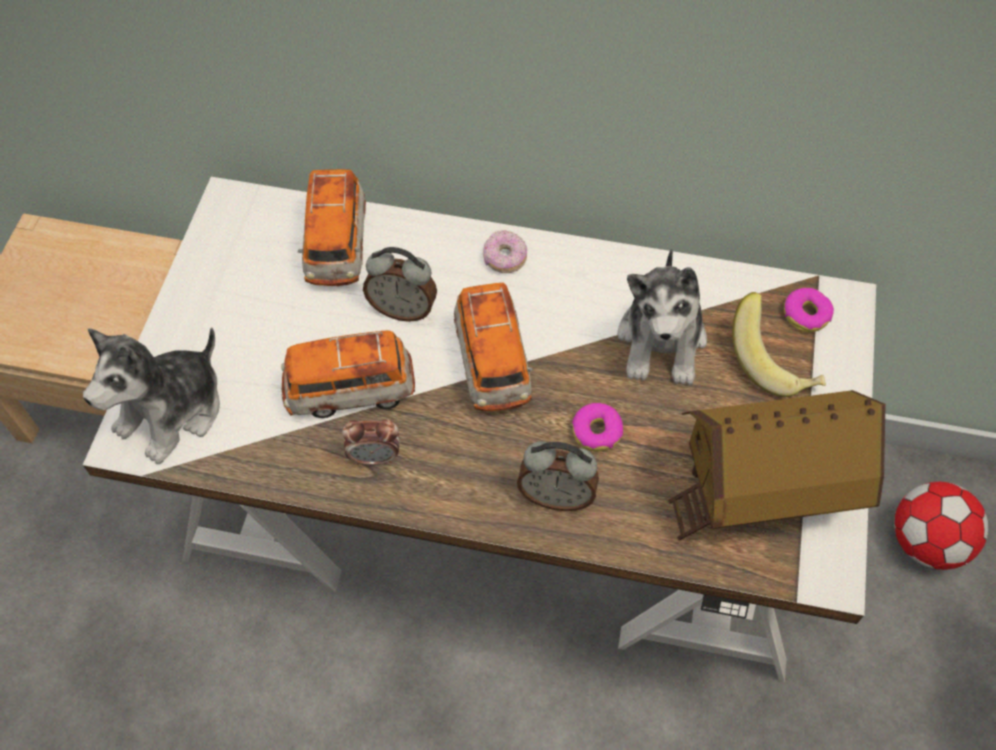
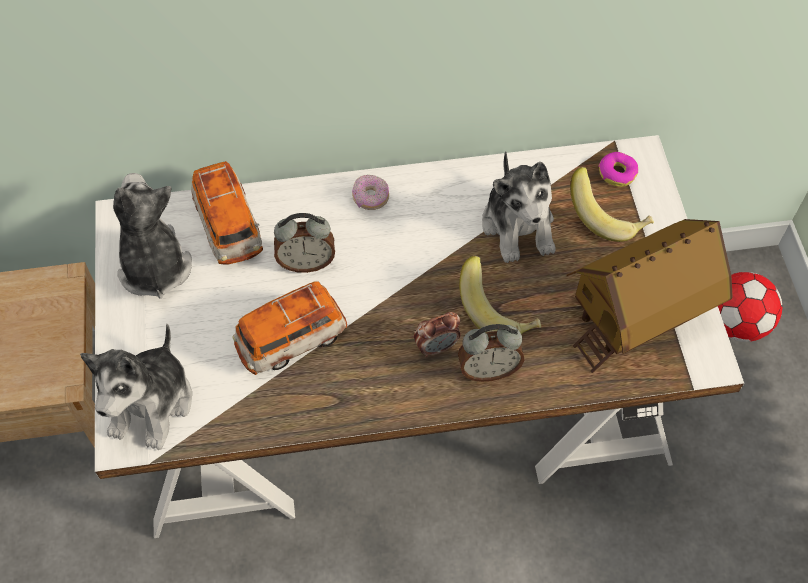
camera: 20 degrees left, 0 degrees up
alarm clock [342,419,400,465] -> alarm clock moved to [414,312,461,357]
toy car [454,283,533,411] -> none
donut [572,403,623,451] -> banana [459,255,542,334]
none -> plush toy [113,173,192,299]

